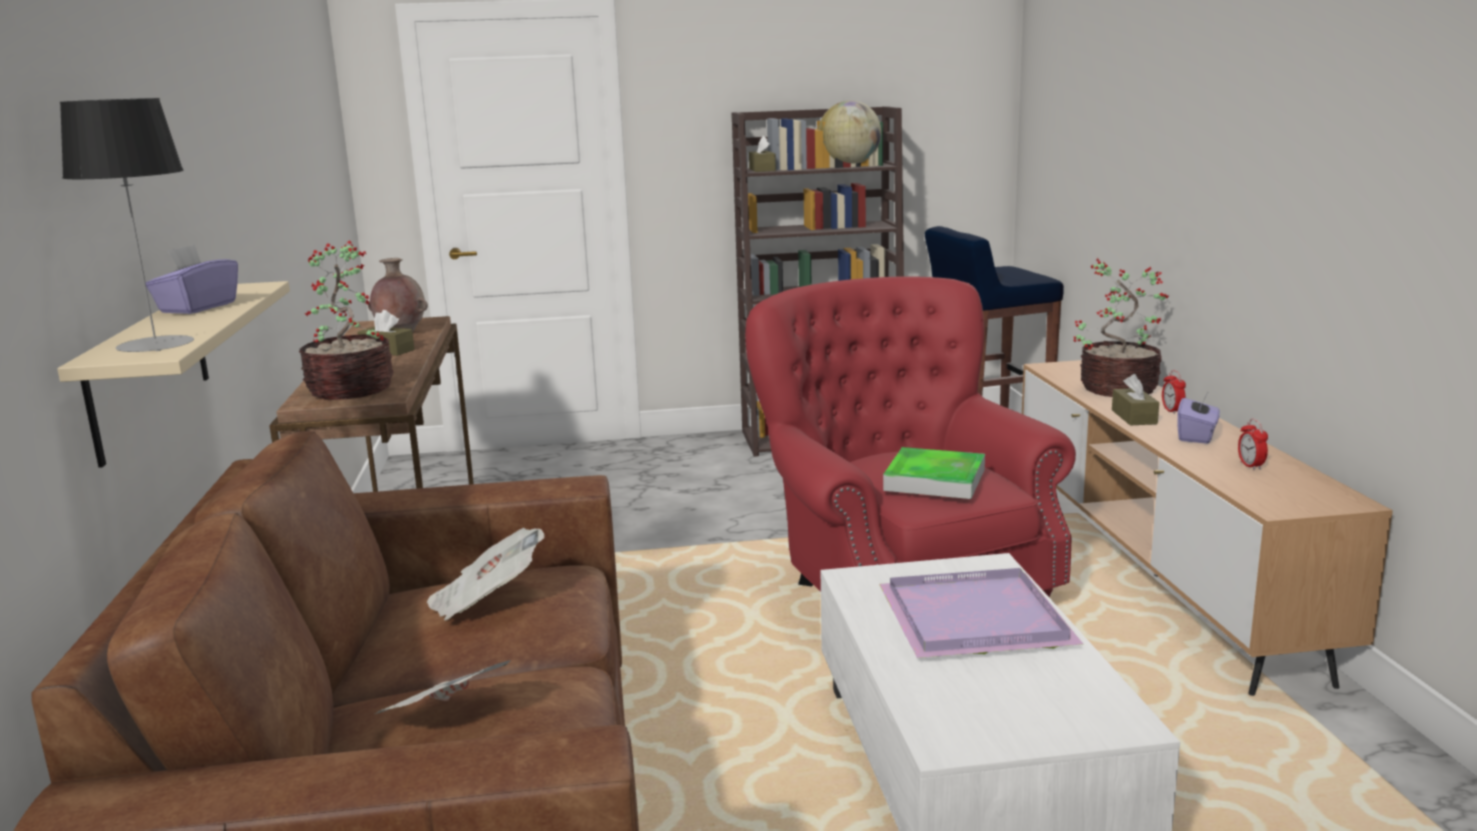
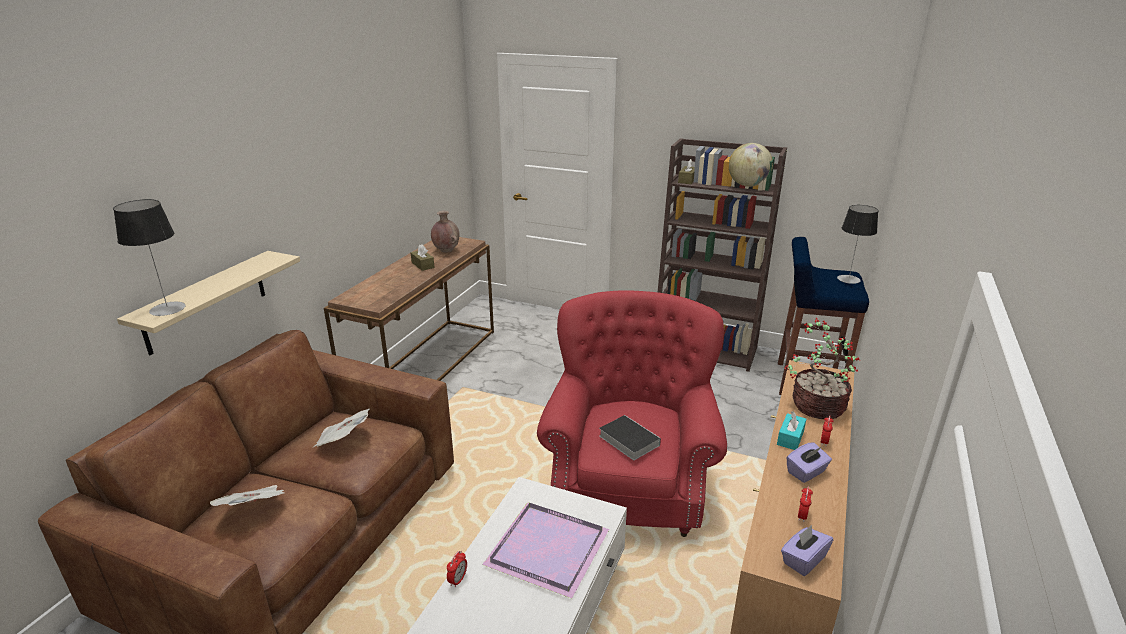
camera: 30 degrees right, 10 degrees up
purple tissue box [146,244,238,314] -> purple tissue box moved to [781,525,833,576]
potted plant [299,240,394,400] -> none
tray [883,447,985,499] -> book [599,415,661,460]
brown tissue box [1112,374,1159,425] -> turquoise tissue box [777,411,806,450]
none -> alarm clock [447,551,467,588]
none -> table lamp [837,205,878,284]

